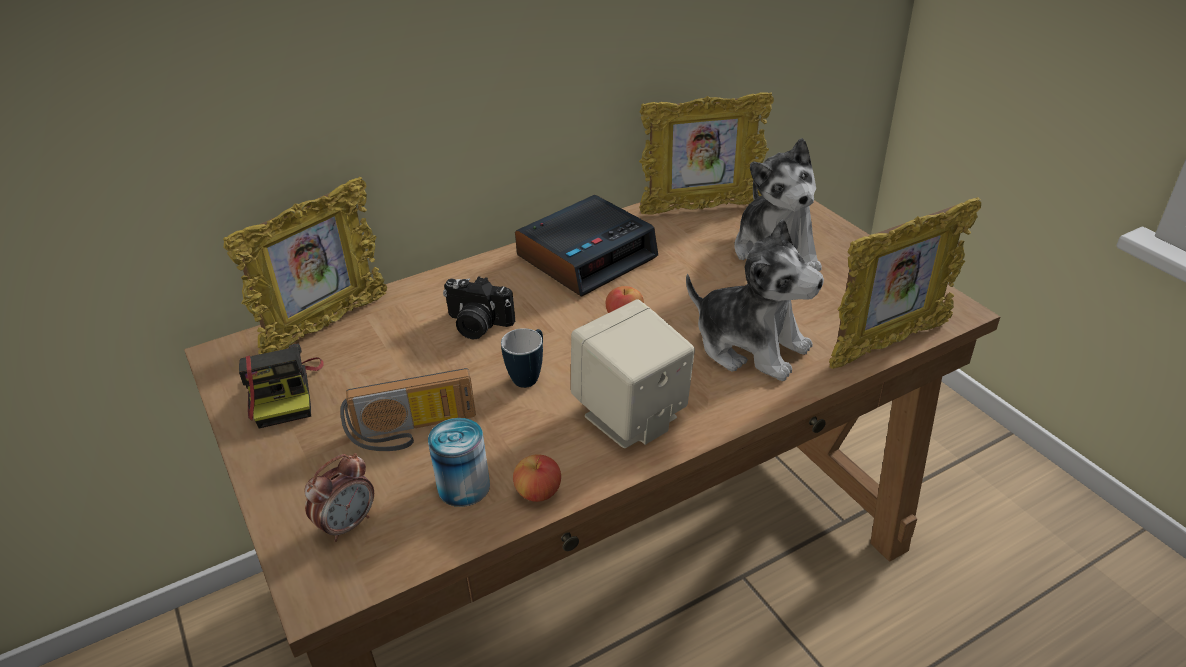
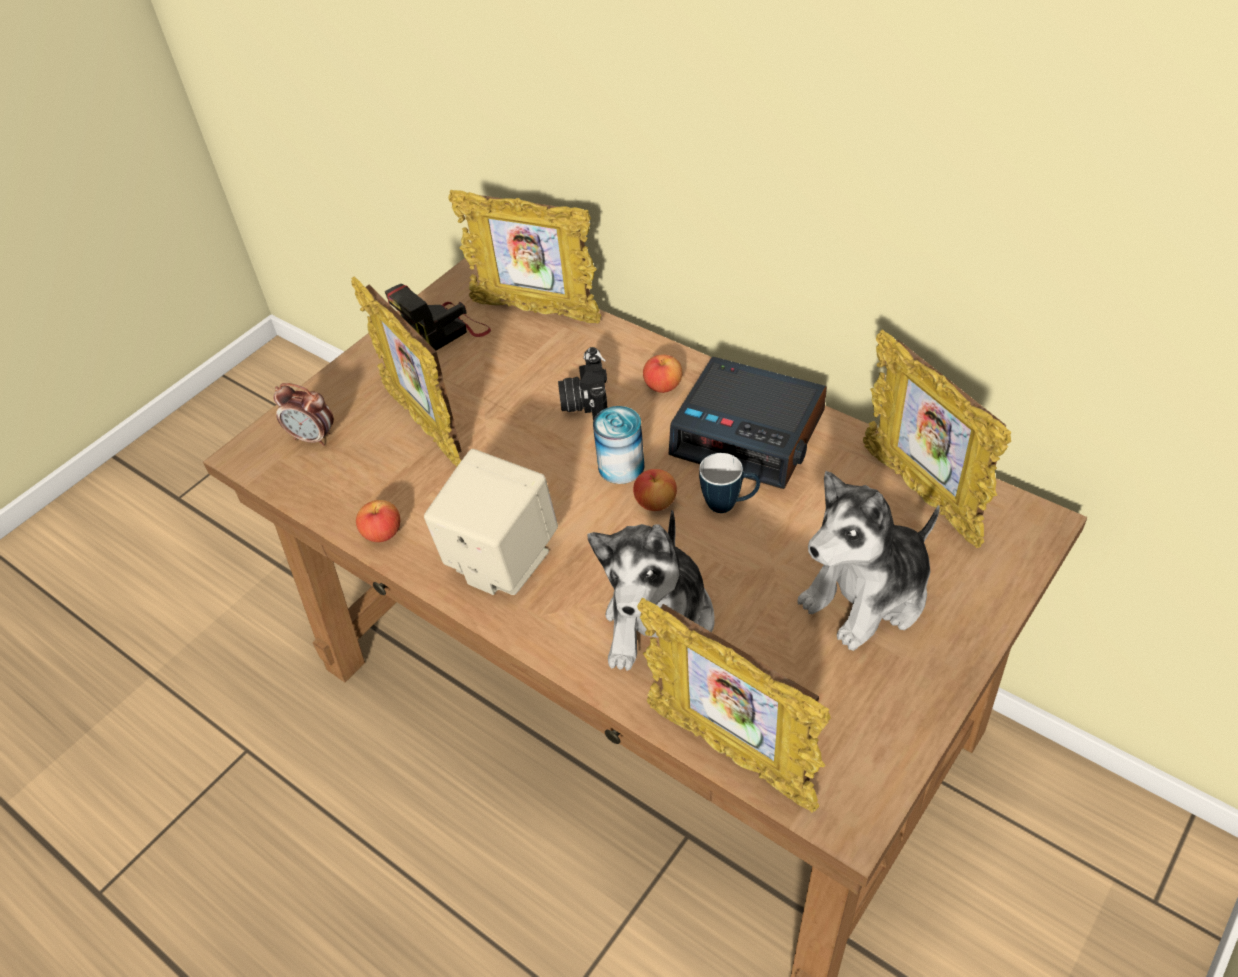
camera: 70 degrees right, 10 degrees up
radio [340,368,476,451] -> picture frame [351,276,462,466]
can [428,418,490,507] -> can moved to [593,406,645,484]
mug [501,328,543,388] -> mug moved to [699,453,760,513]
none -> apple [643,354,682,393]

